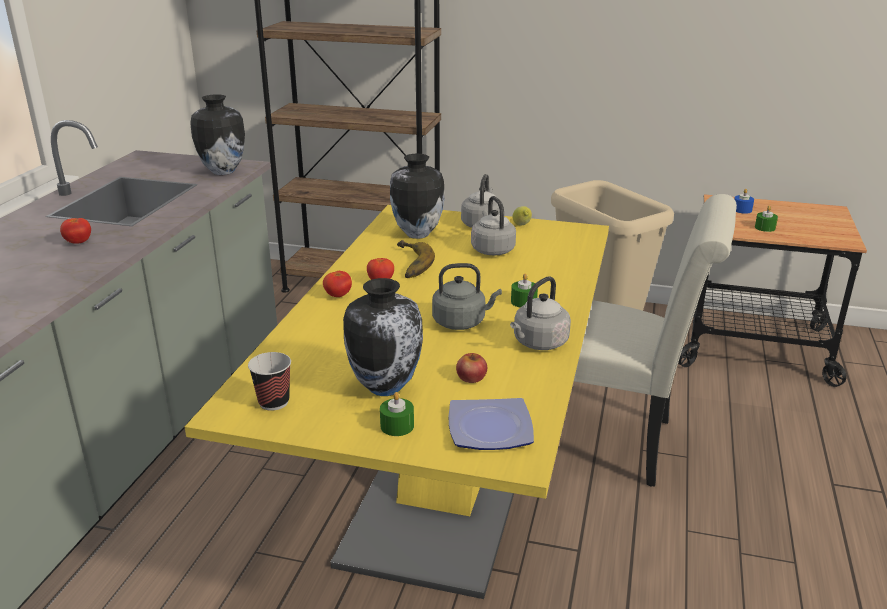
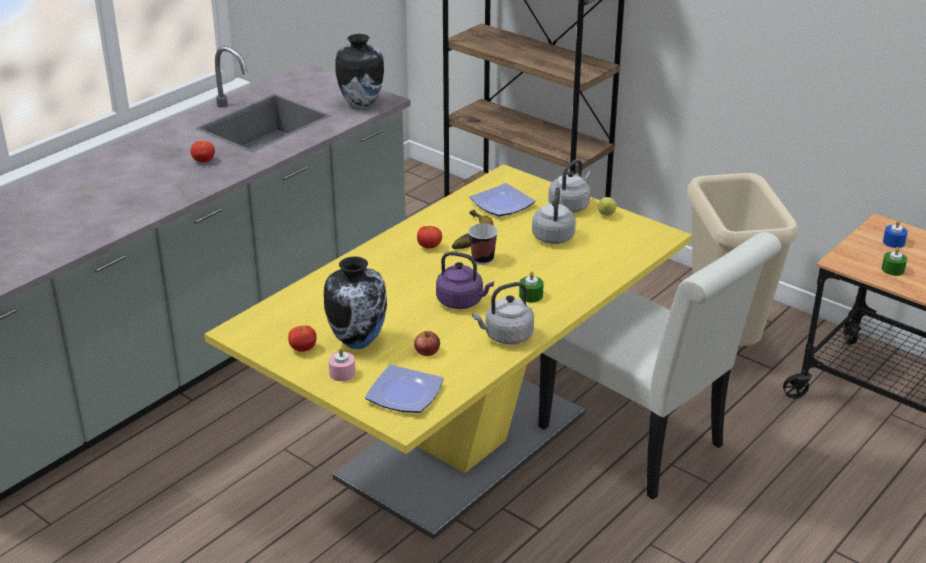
camera: 25 degrees right, 5 degrees up
cup [248,352,291,411] -> cup moved to [468,224,498,265]
tomato [323,271,352,297] -> tomato moved to [288,325,317,352]
green candle [380,392,414,436] -> pink candle [328,348,355,381]
vase [390,154,445,239] -> plate [469,183,535,216]
grey kettle [432,263,502,330] -> purple kettle [436,251,494,309]

